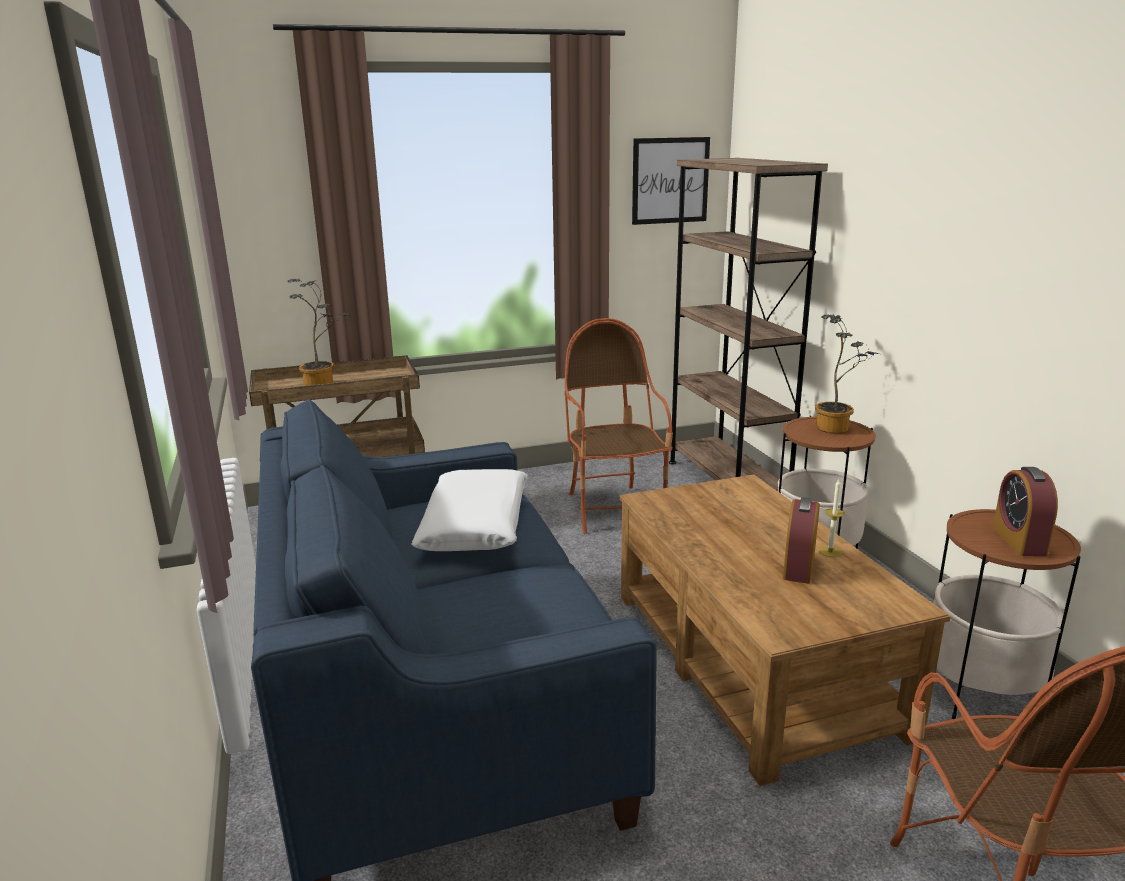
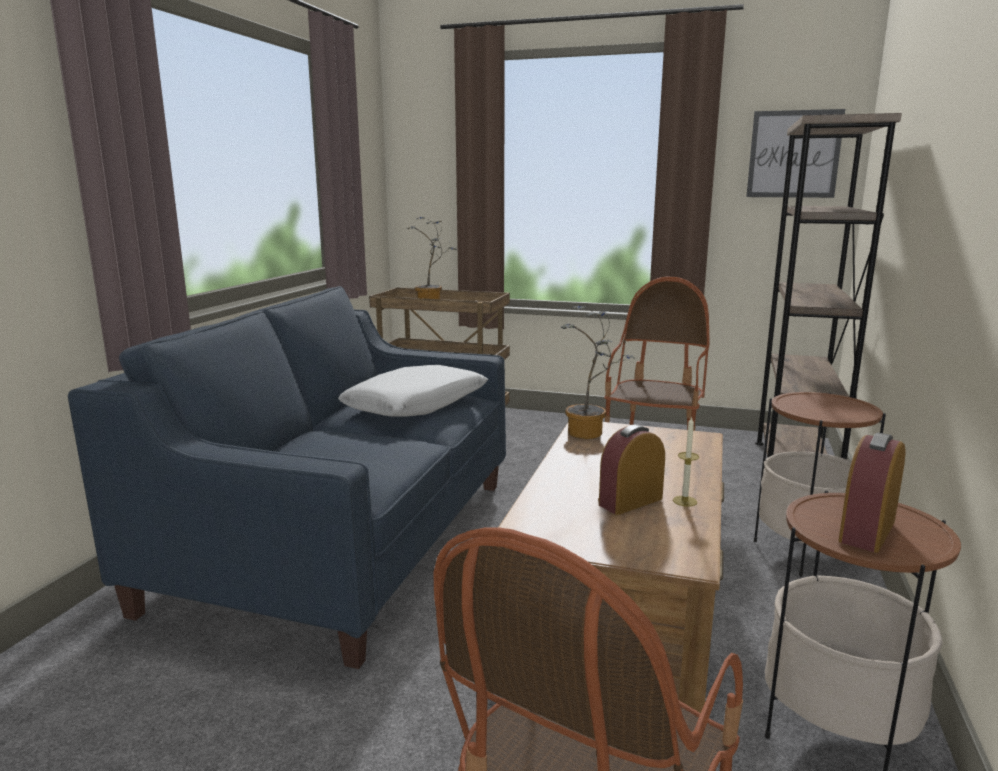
camera: 35 degrees right, 5 degrees down
potted plant [815,314,878,433] -> potted plant moved to [561,306,635,439]

